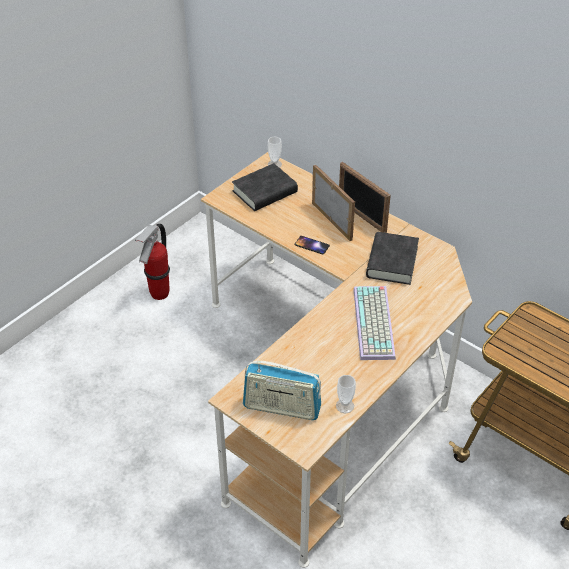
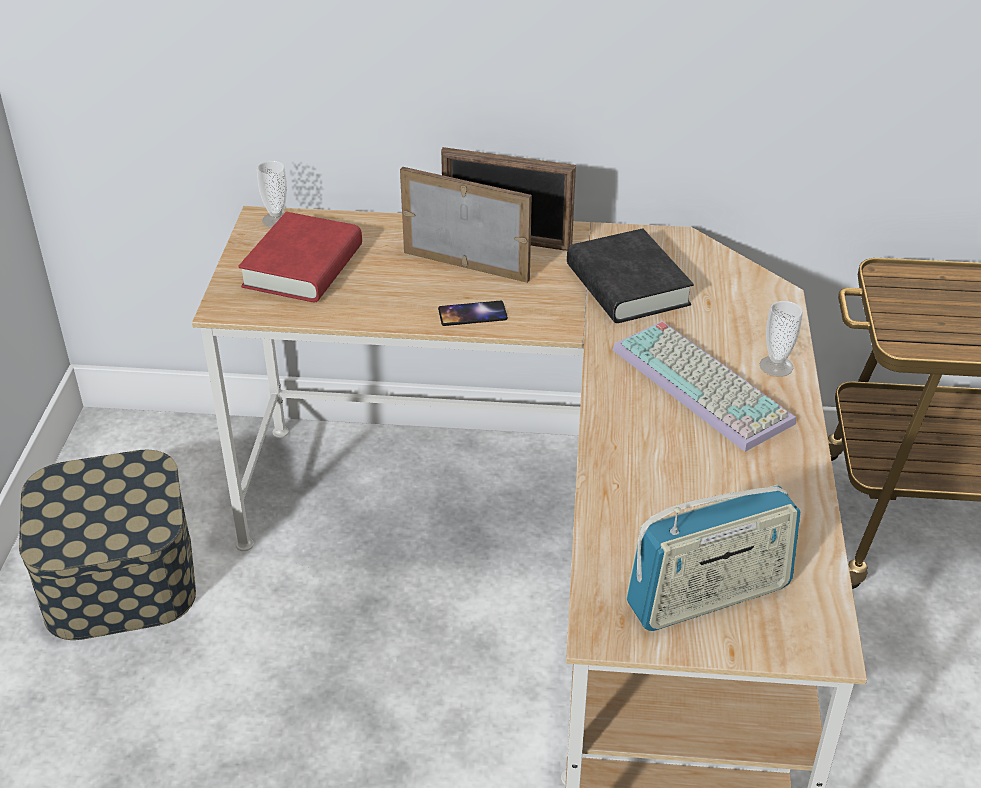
camera: 35 degrees left, 5 degrees down
fire extinguisher [135,224,170,300] -> storage box [19,450,196,640]
black book [232,163,298,211] -> red book [238,212,362,303]
cup [336,375,356,413] -> cup moved to [760,301,803,377]

